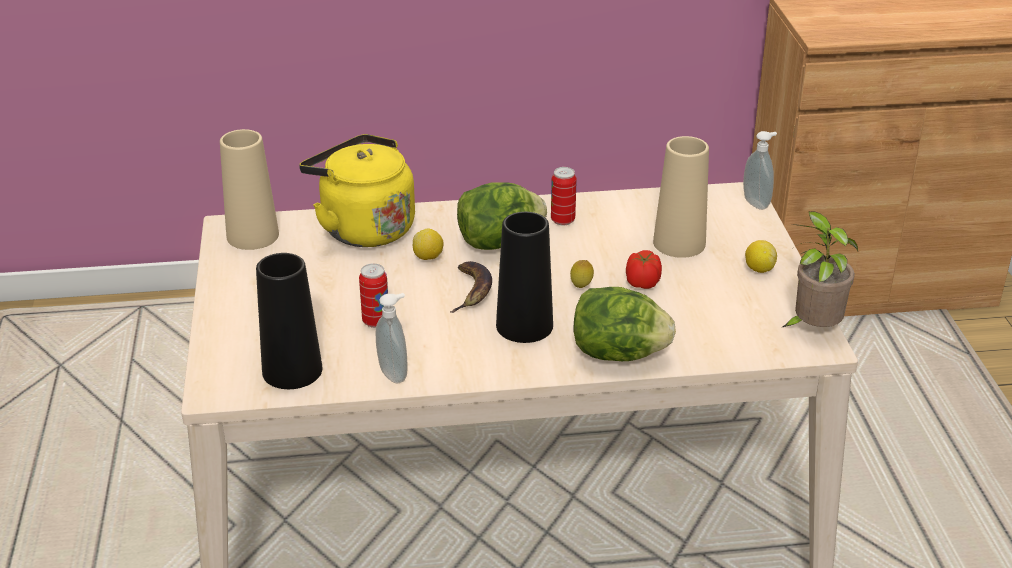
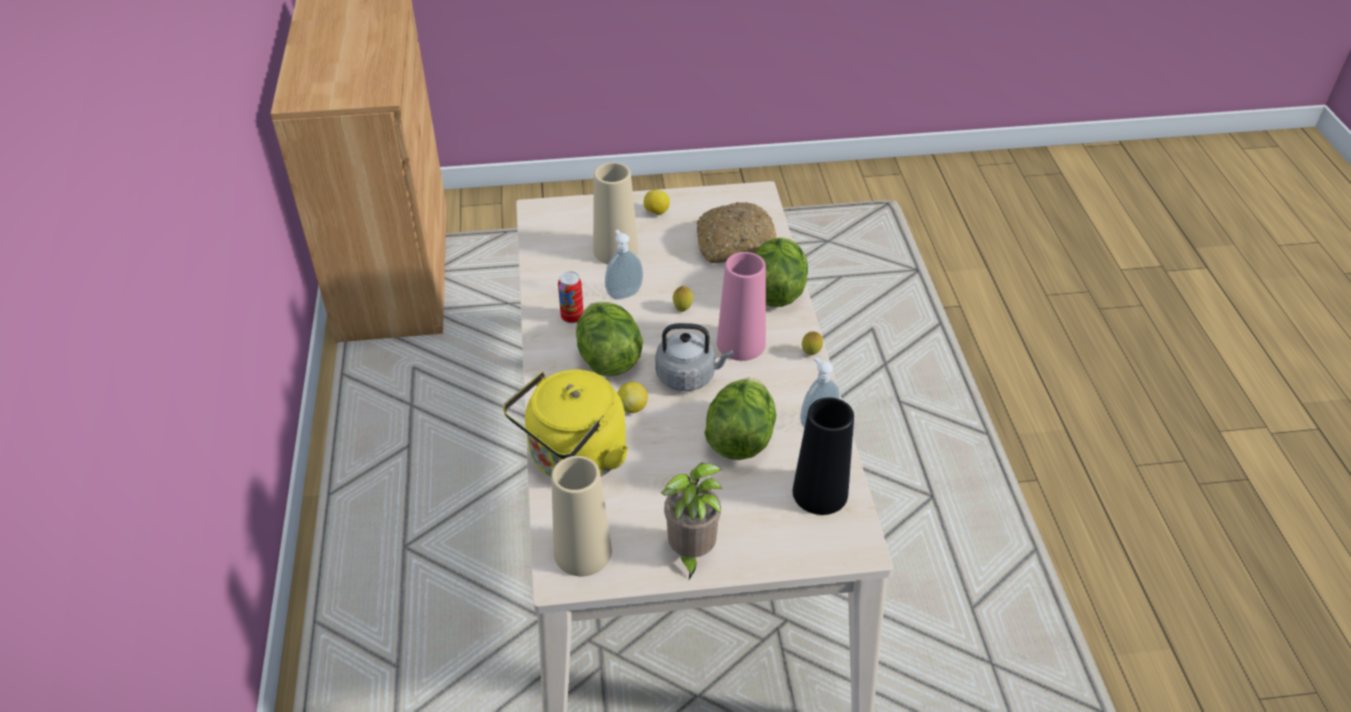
camera: 90 degrees left, 10 degrees up
can [359,263,388,328] -> lettuce [704,378,776,460]
banana [450,261,492,313] -> grey kettle [655,323,733,391]
black vase [496,212,553,343] -> pink vase [717,252,766,361]
tomato [626,250,662,289] -> none
soap dispenser [743,131,777,210] -> soap dispenser moved to [605,230,643,300]
potted plant [781,211,858,328] -> potted plant moved to [661,463,722,580]
none -> bread [697,202,777,263]
none -> lemon [802,331,823,355]

